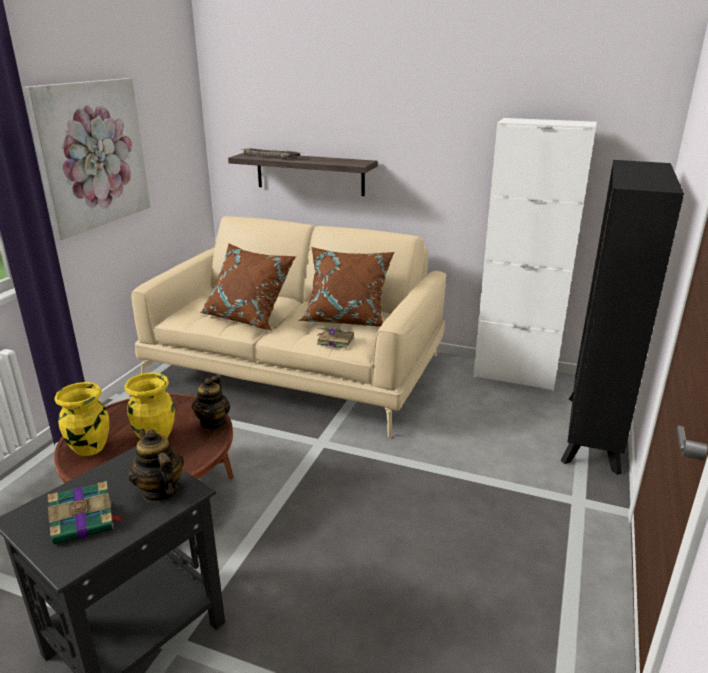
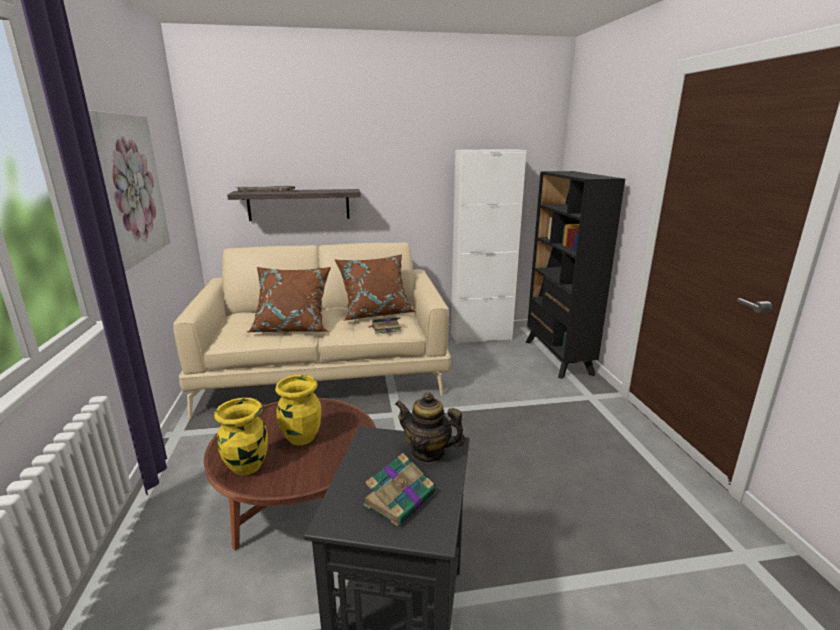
camera: 30 degrees left, 5 degrees down
teapot [192,376,230,429] -> none

